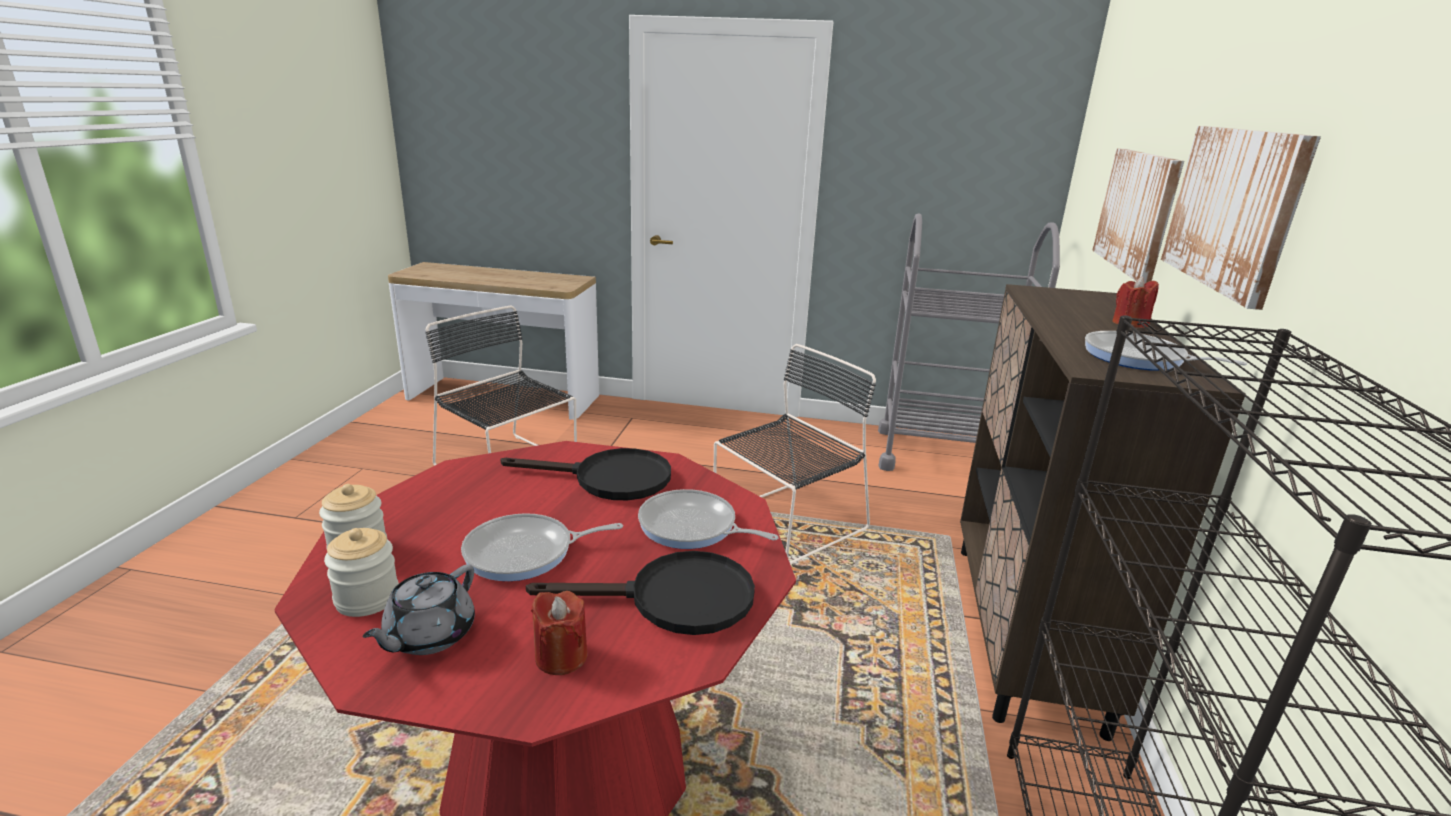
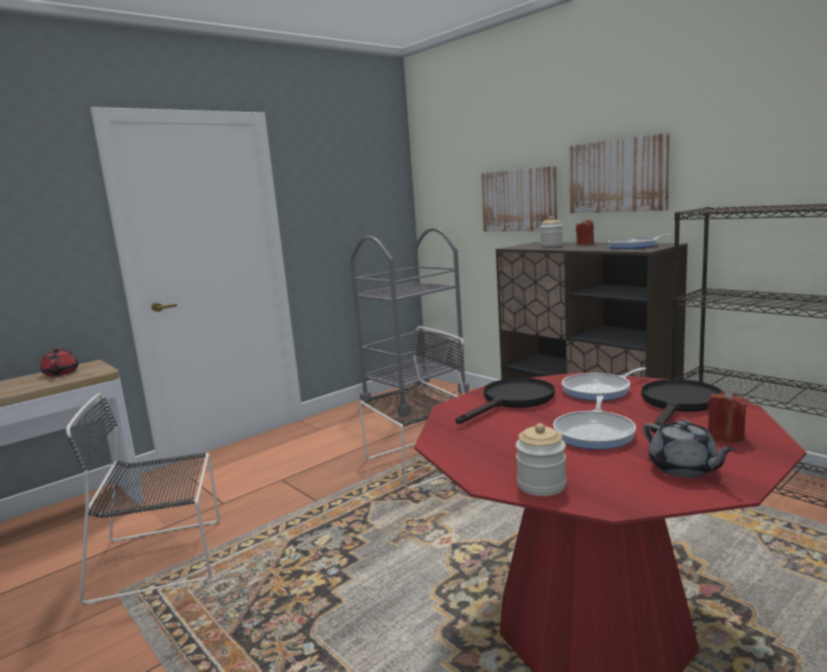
camera: 50 degrees left, 10 degrees down
jar [324,528,399,617] -> jar moved to [540,216,563,247]
black chair [714,344,876,565] -> black chair turned 60 degrees clockwise [359,326,465,489]
none -> red teapot [40,348,79,376]

